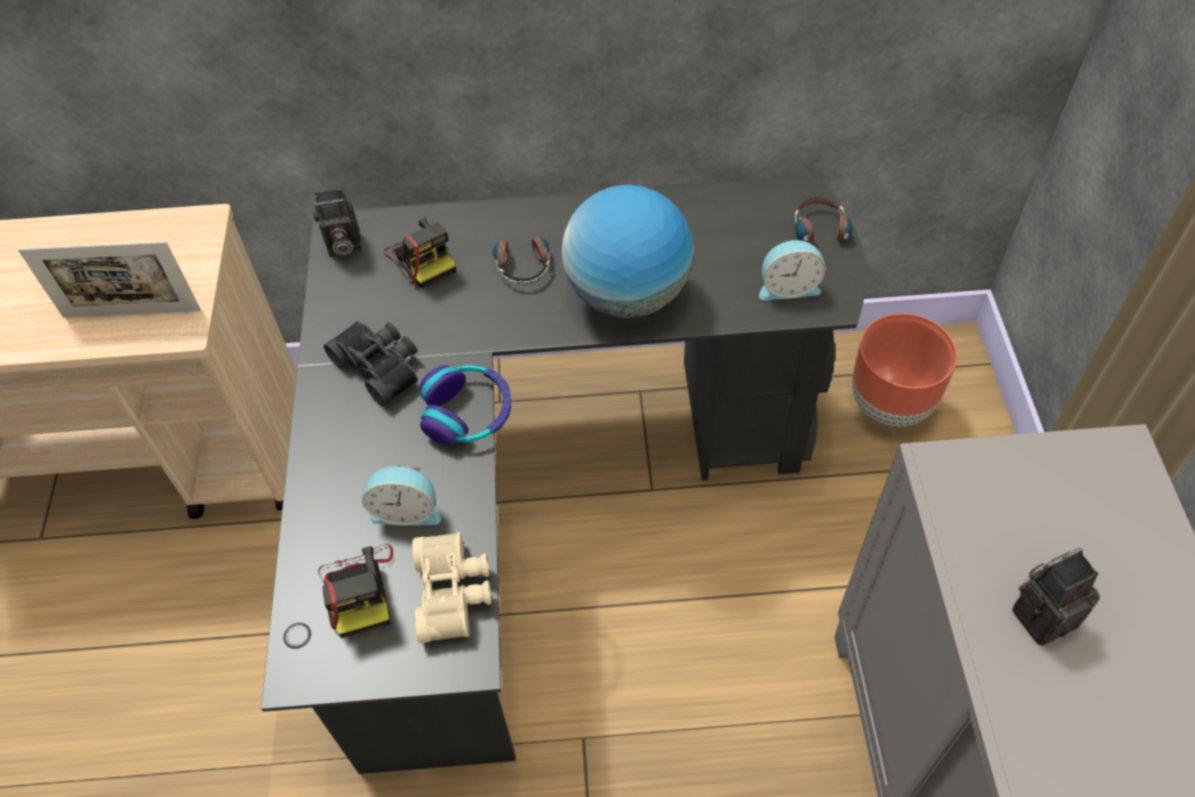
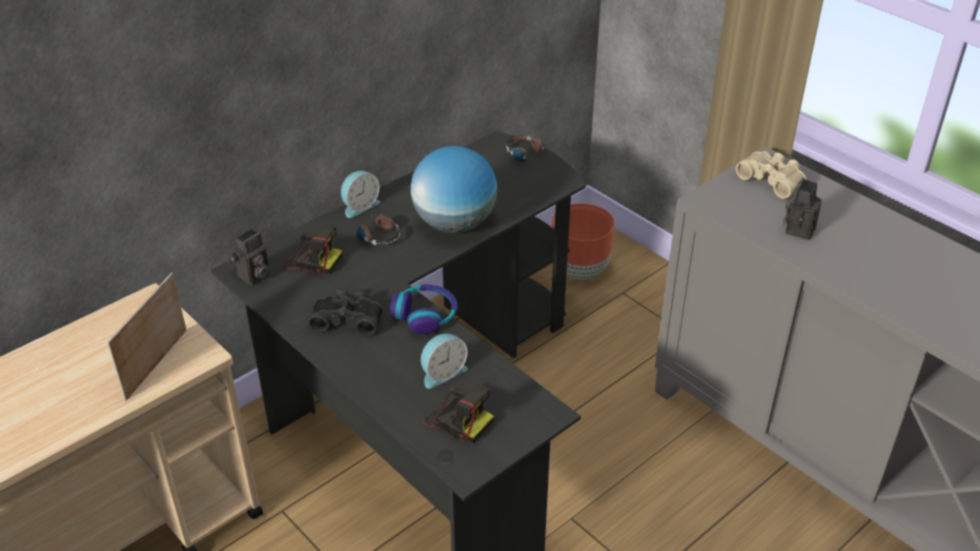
camera: 40 degrees left, 15 degrees down
picture frame [18,241,201,318] -> picture frame turned 150 degrees clockwise [107,273,187,401]
beige binoculars [412,532,491,643] -> beige binoculars moved to [736,151,806,199]
alarm clock [759,240,826,300] -> alarm clock moved to [341,171,380,218]

